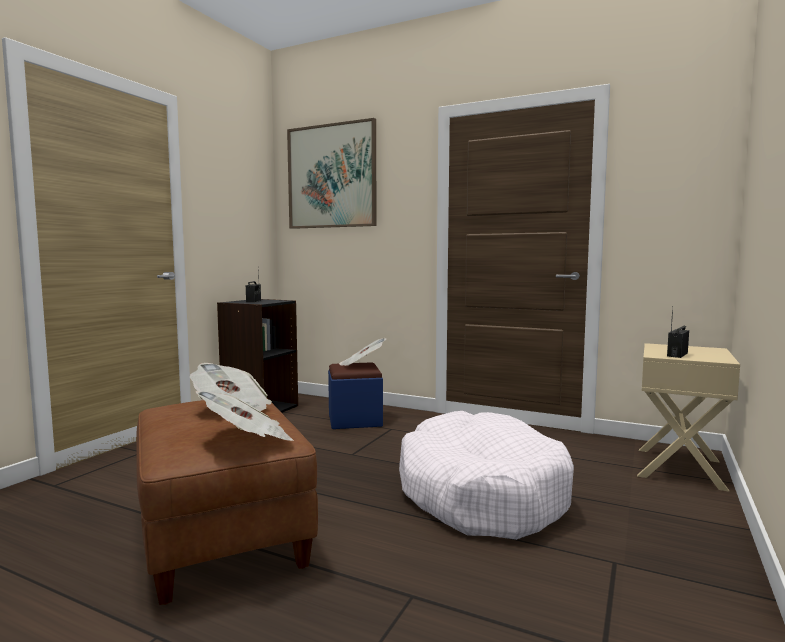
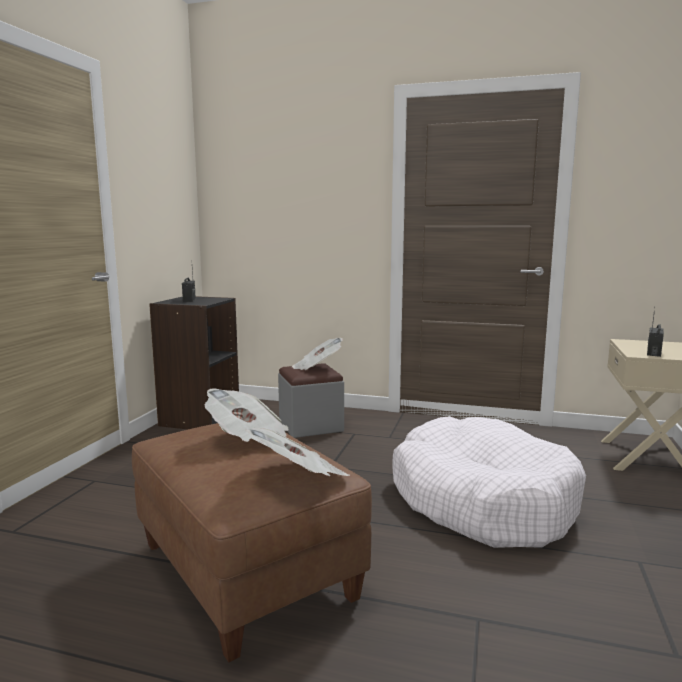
camera: 10 degrees left, 5 degrees up
picture [287,118,377,229] -> none
blue ottoman [328,362,383,429] -> grey ottoman [278,363,344,438]

